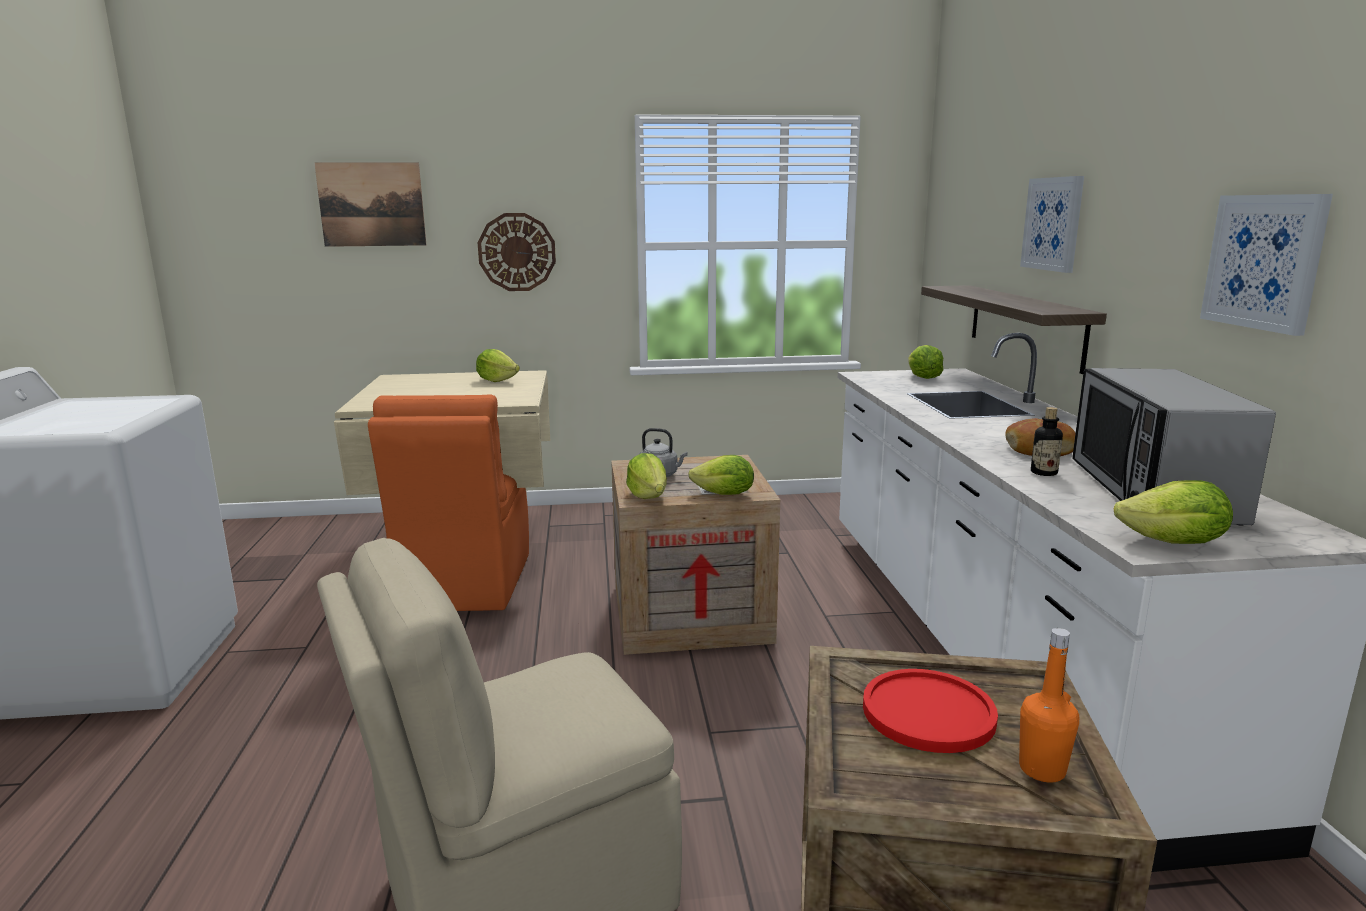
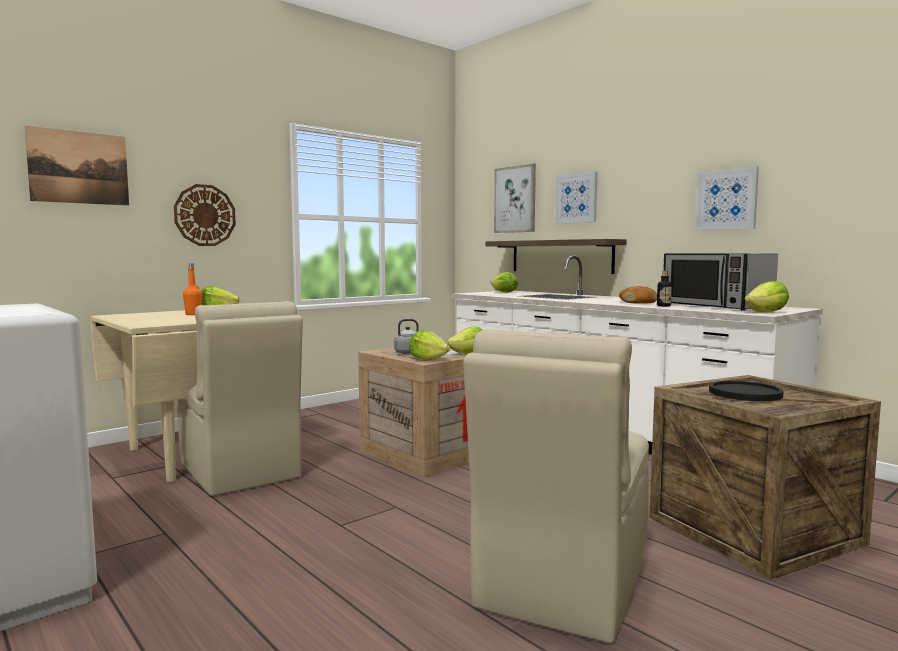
camera: 35 degrees left, 10 degrees down
orange chair [368,395,529,611] -> beige chair [178,301,303,496]
red plate [863,669,998,753] -> black plate [709,381,784,401]
orange bottle [1019,628,1079,783] -> orange bottle moved to [183,263,202,315]
none -> picture [494,163,536,233]

